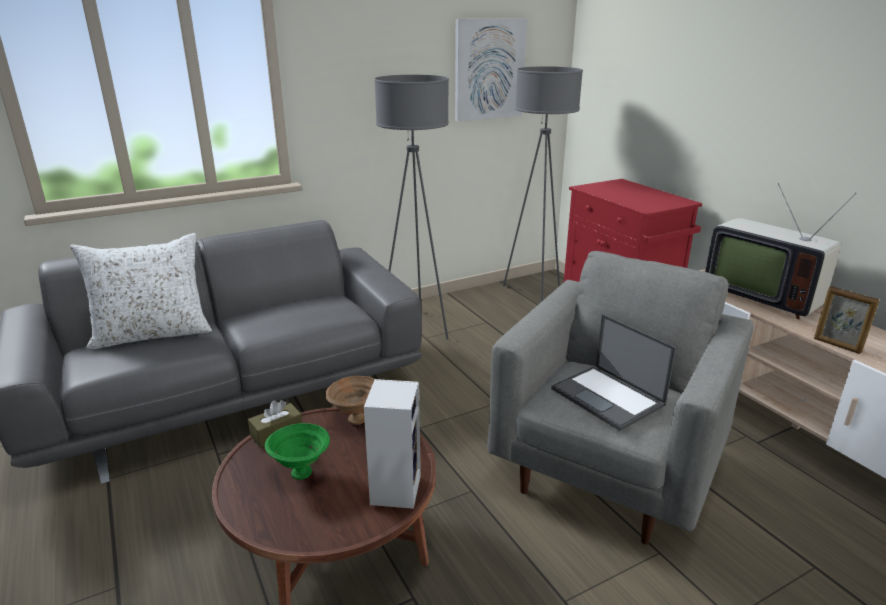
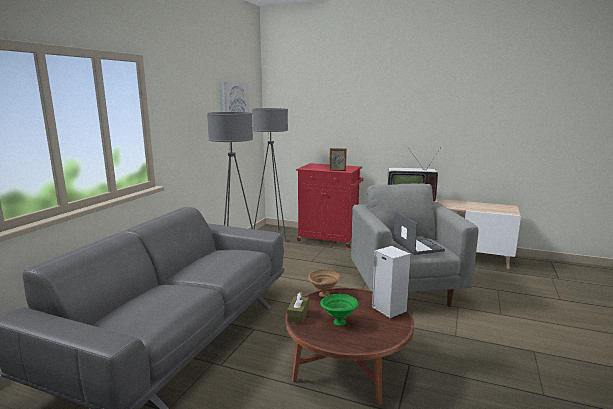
camera: 40 degrees left, 10 degrees down
white pillow [70,233,212,349] -> none
laptop [551,314,676,431] -> laptop turned 120 degrees counterclockwise [393,211,445,255]
picture frame [814,286,879,354] -> picture frame moved to [329,148,347,171]

